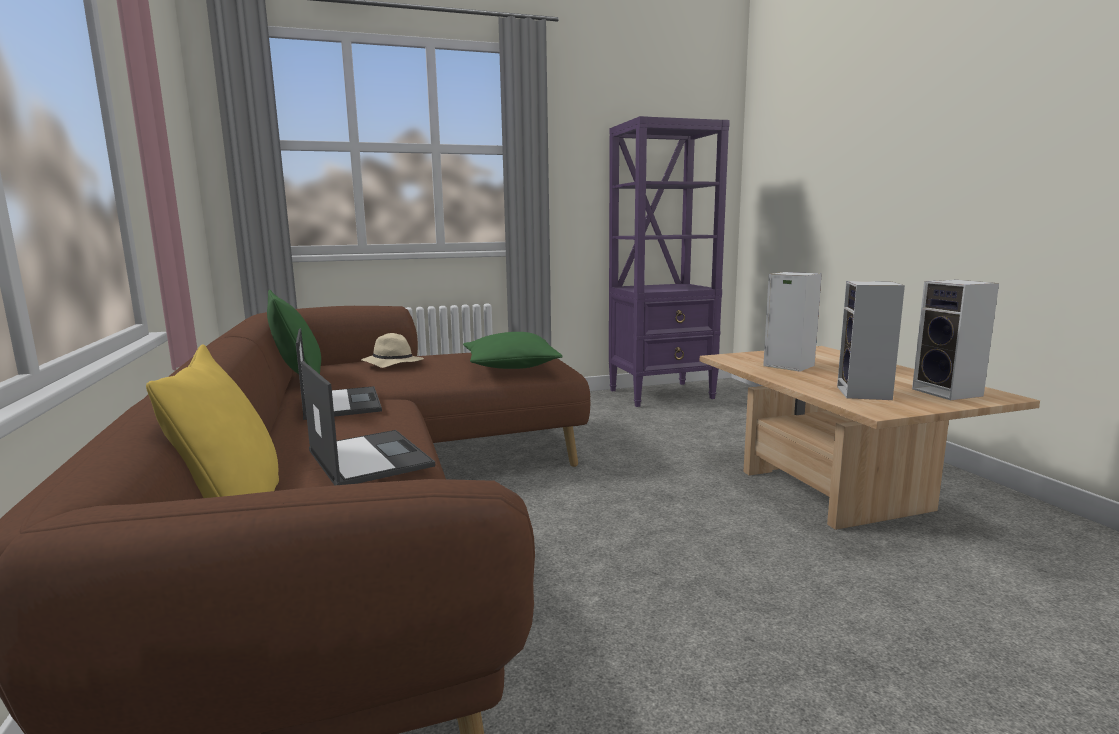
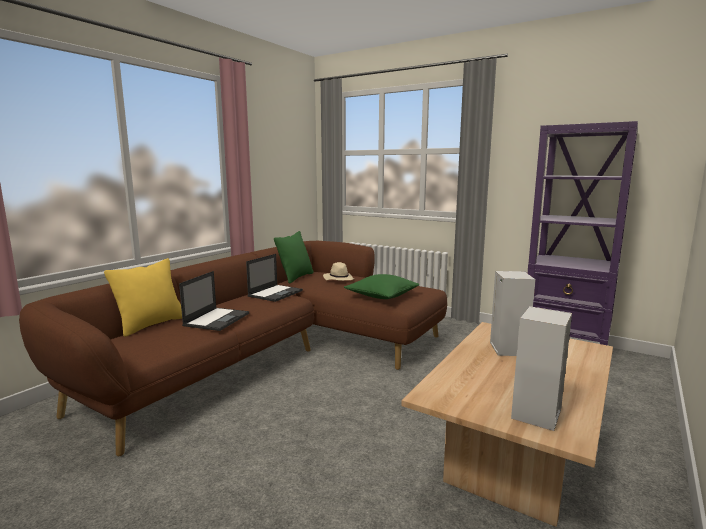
camera: 50 degrees right, 0 degrees up
speaker [837,281,905,400] -> none

